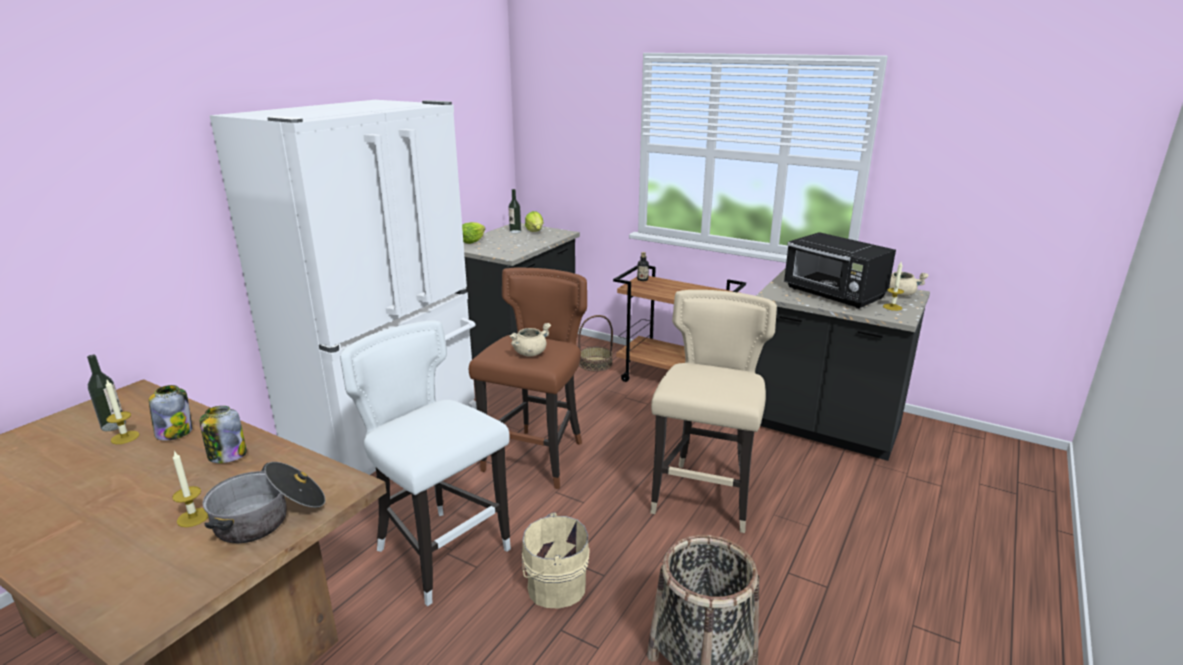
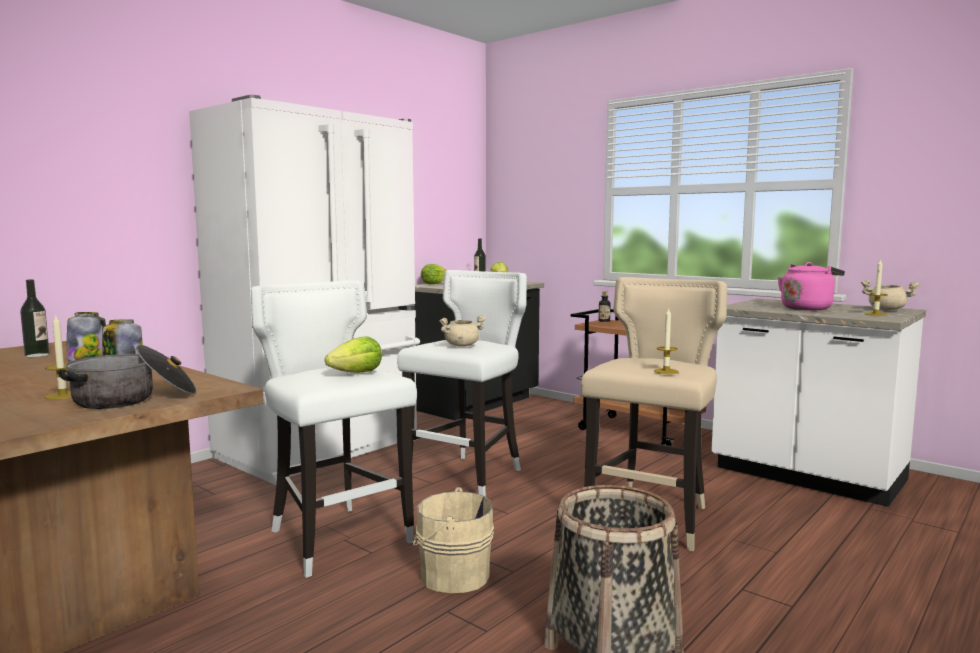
camera: 10 degrees right, 15 degrees down
candle [105,380,139,444] -> candle moved to [654,307,678,374]
brown stool [469,268,587,489] -> white stool [397,270,527,497]
basket [578,315,613,371] -> none
black counter [755,268,930,461] -> white counter [711,298,926,507]
black microwave [784,232,896,309] -> pink kettle [778,262,845,310]
none -> lettuce [325,336,382,373]

